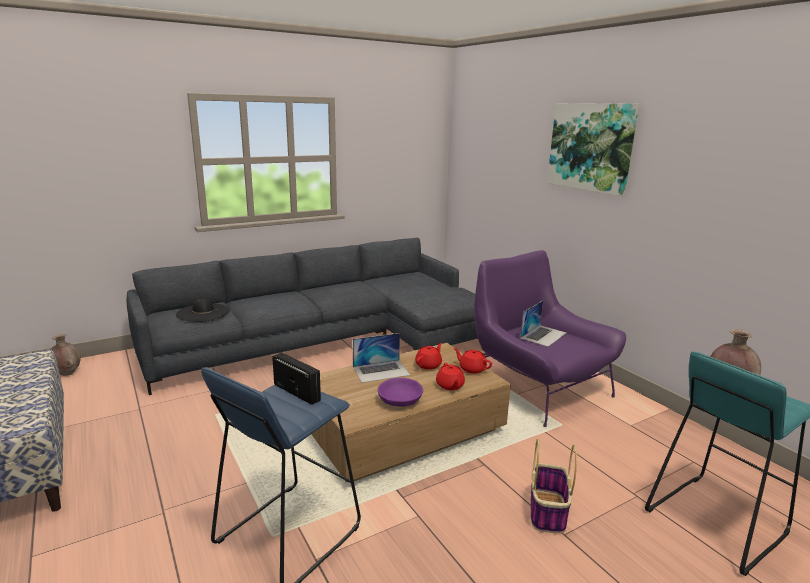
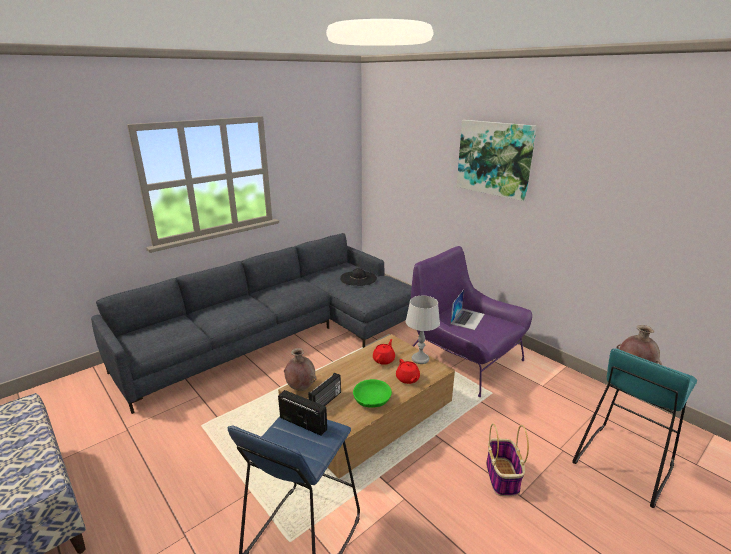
camera: 10 degrees left, 5 degrees up
brown vase [51,334,81,376] -> brown vase moved to [284,348,317,391]
black hat [176,298,230,322] -> black hat moved to [340,268,377,286]
laptop [353,333,410,383] -> none
purple bowl [378,378,423,407] -> green bowl [353,379,392,408]
red teapot [454,348,492,374] -> grey table lamp [406,296,440,364]
none -> radio [308,372,341,406]

